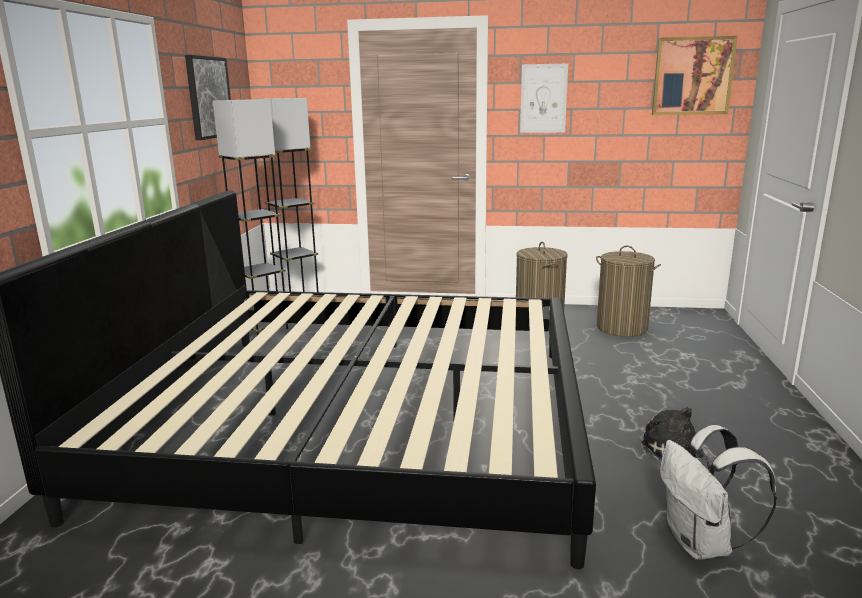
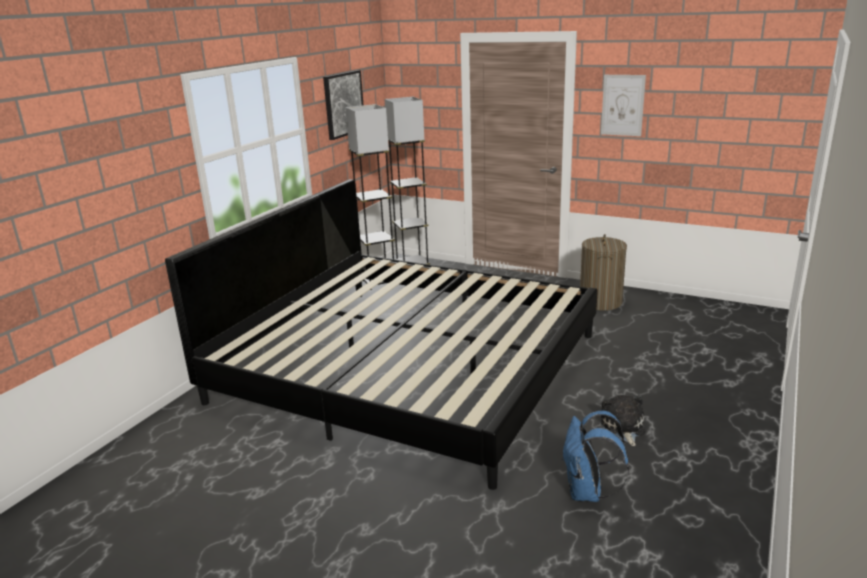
camera: 20 degrees right, 5 degrees up
laundry basket [596,246,661,337] -> none
picture [652,36,738,115] -> none
white backpack [660,425,777,560] -> blue backpack [562,411,630,502]

